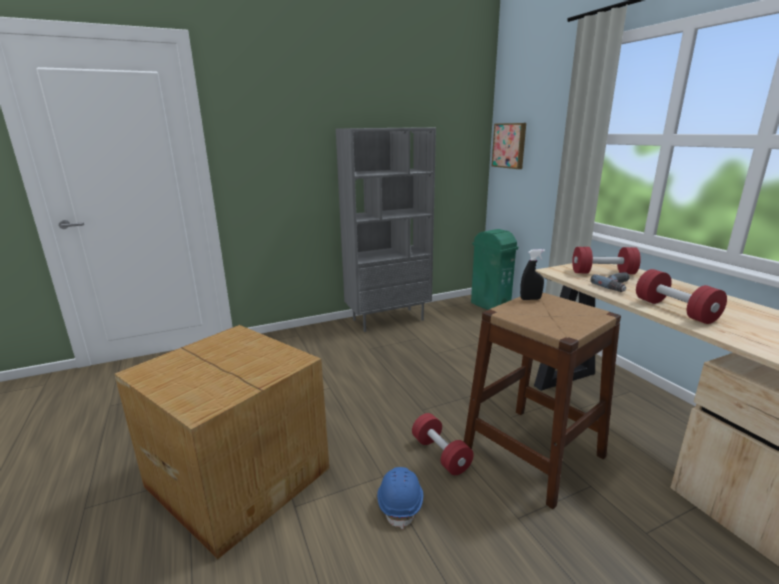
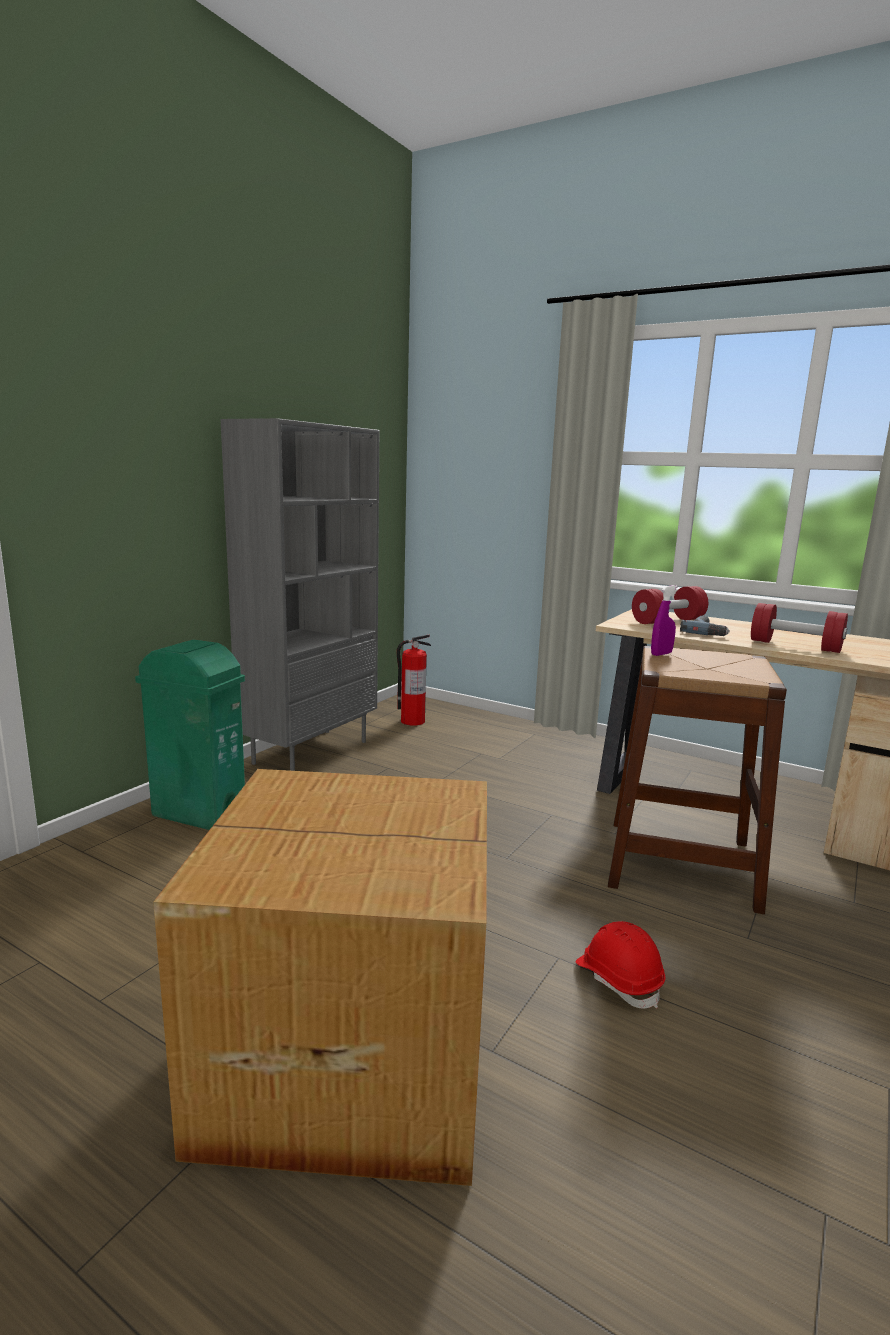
camera: 35 degrees left, 5 degrees down
blue hard hat [377,467,423,529] -> red hard hat [576,921,666,1009]
red dumbbell [412,413,474,475] -> none
green trash can [471,229,518,310] -> green trash can moved to [135,640,245,830]
picture [492,123,526,169] -> none
black spray bottle [520,249,545,300] -> purple spray bottle [651,585,678,656]
none -> fire extinguisher [397,635,431,725]

